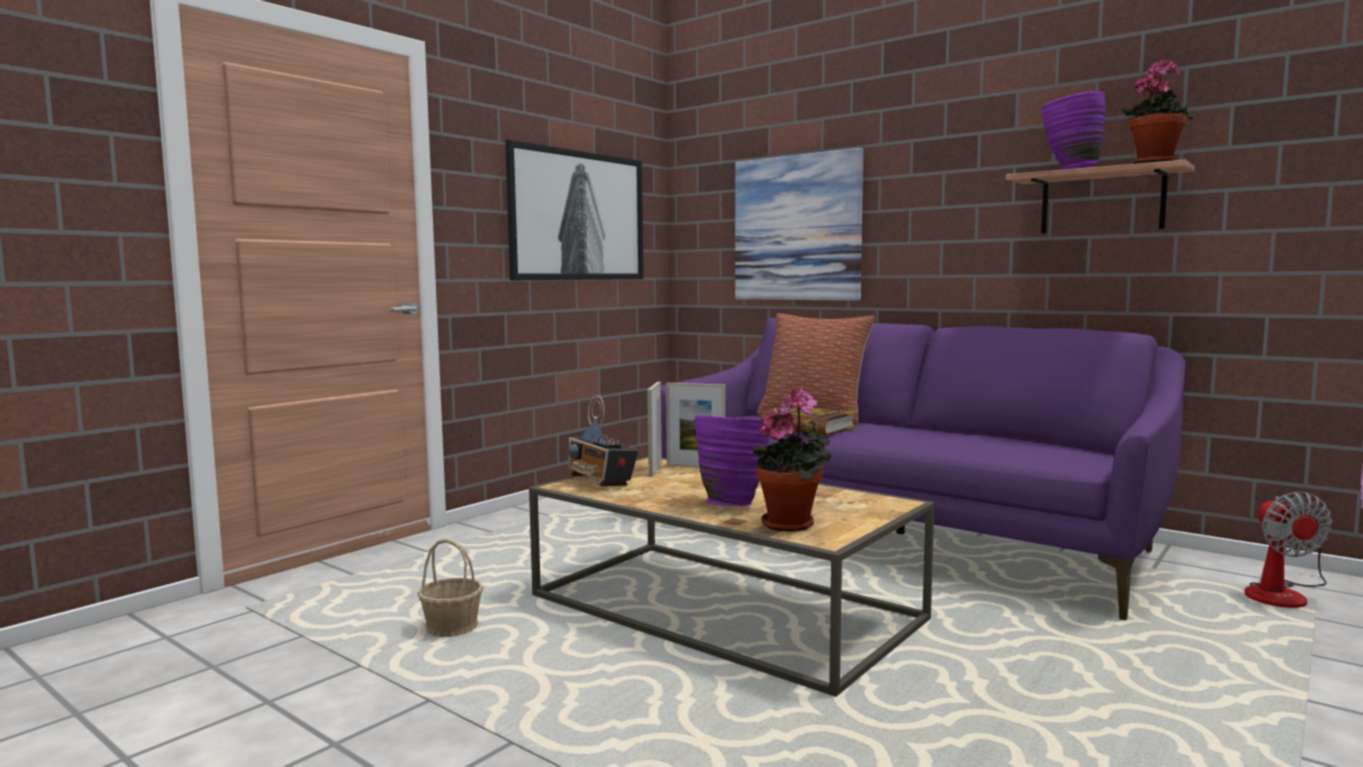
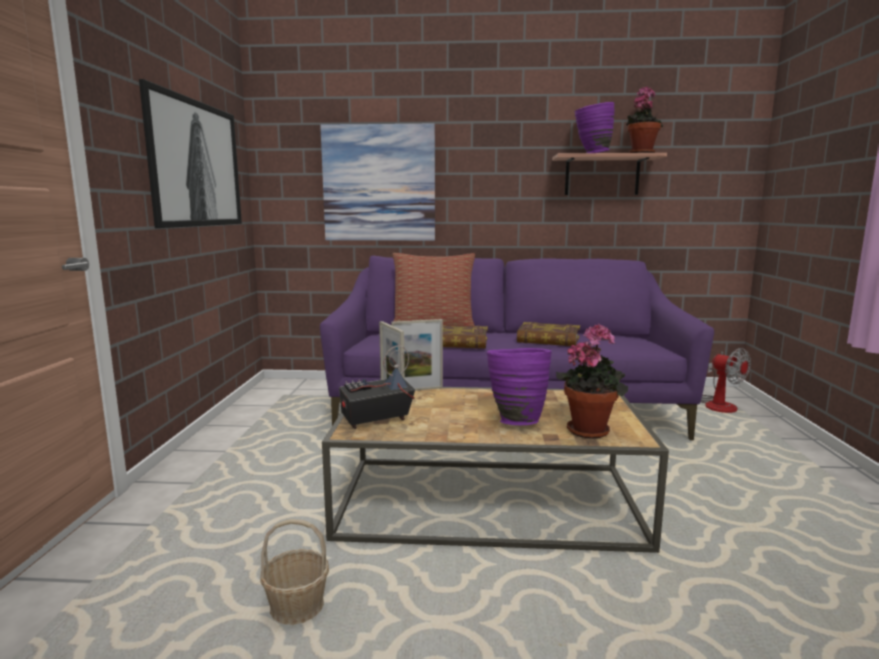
camera: 35 degrees left, 5 degrees up
radio [567,395,638,486] -> radio turned 135 degrees clockwise [339,345,415,429]
none -> book [517,322,580,346]

